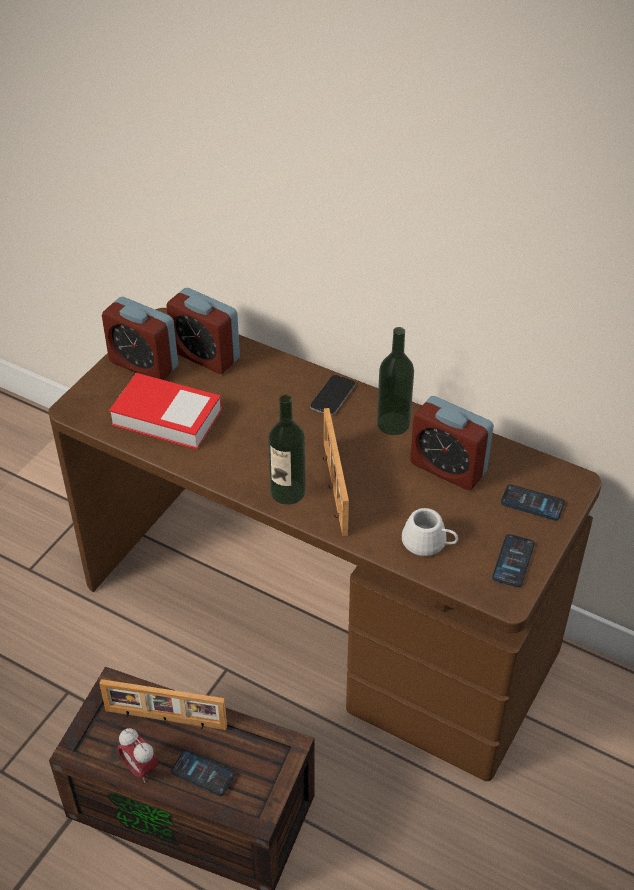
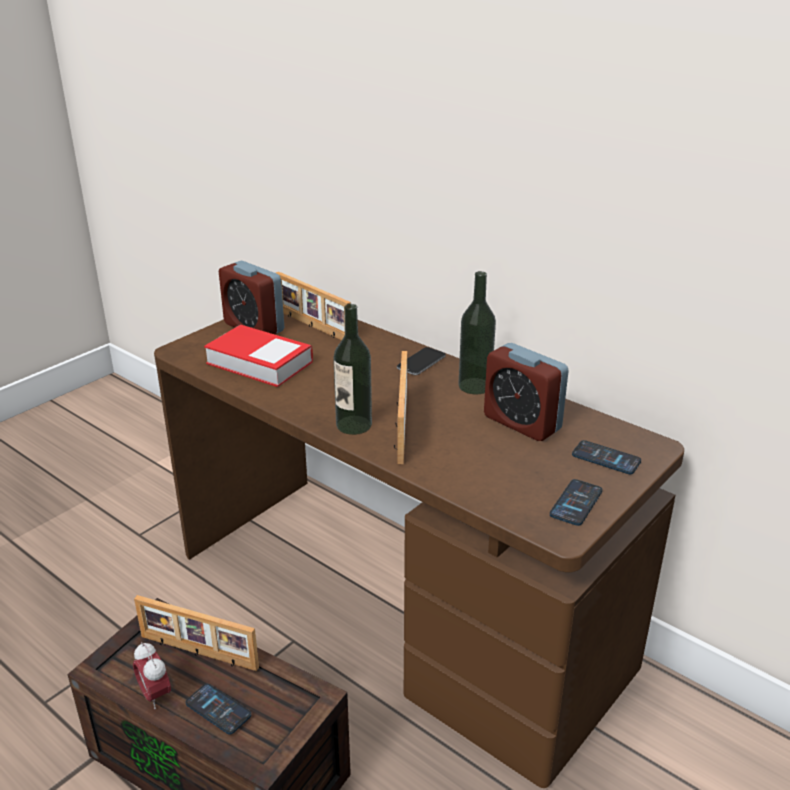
camera: 10 degrees right, 15 degrees down
alarm clock [166,288,240,374] -> picture frame [276,272,351,340]
white mug [402,508,458,556] -> none

